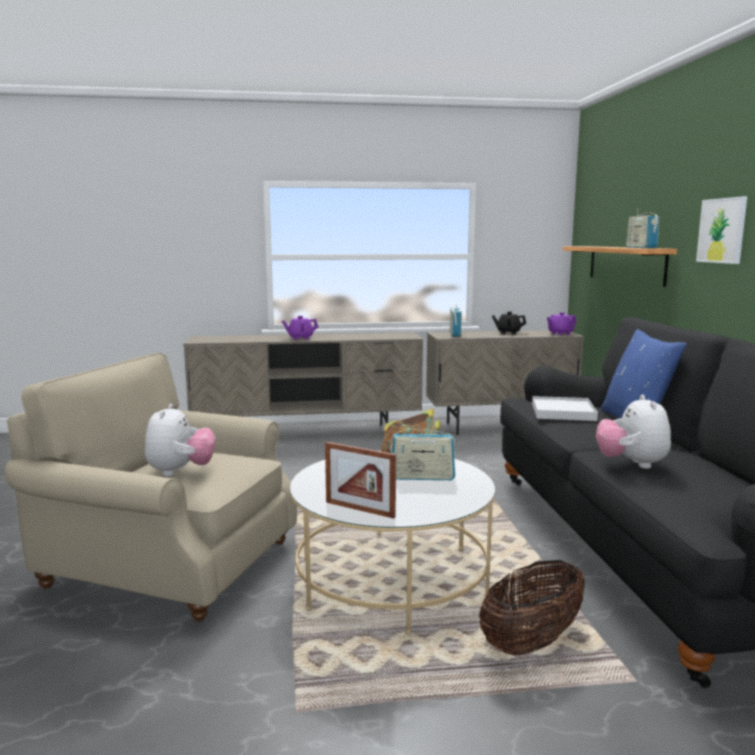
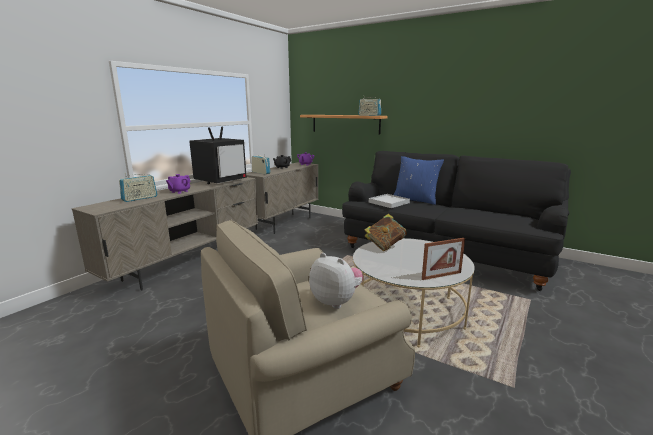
camera: 50 degrees left, 5 degrees up
radio [391,425,455,480] -> radio moved to [119,173,157,202]
basket [479,560,585,656] -> none
plush toy [596,395,671,469] -> none
picture [696,196,747,264] -> none
none -> television [189,127,246,184]

